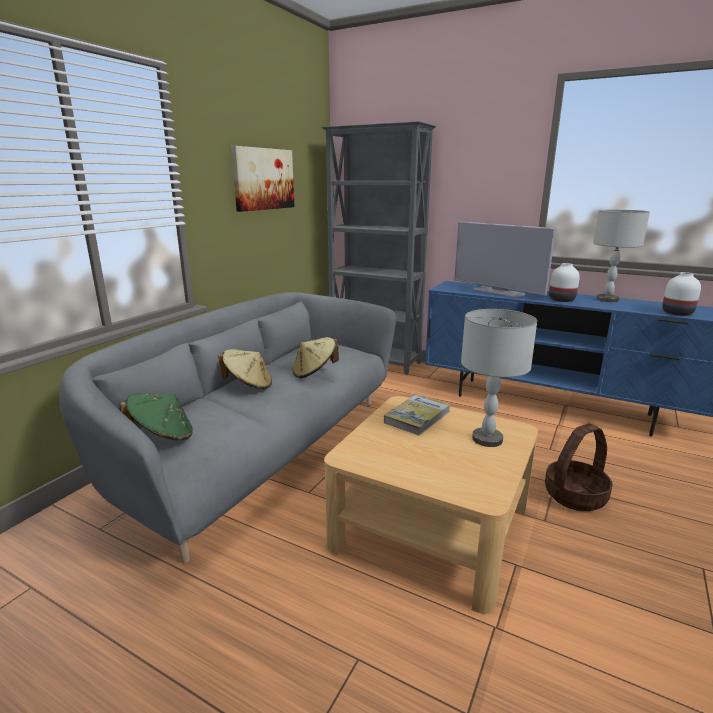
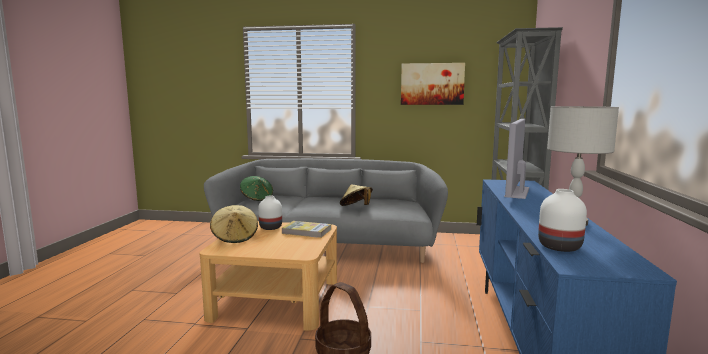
camera: 70 degrees right, 10 degrees down
beige hat [218,349,272,389] -> beige hat moved to [210,205,258,243]
grey table lamp [461,309,537,447] -> none
white vase [549,263,580,302] -> white vase moved to [258,196,282,230]

